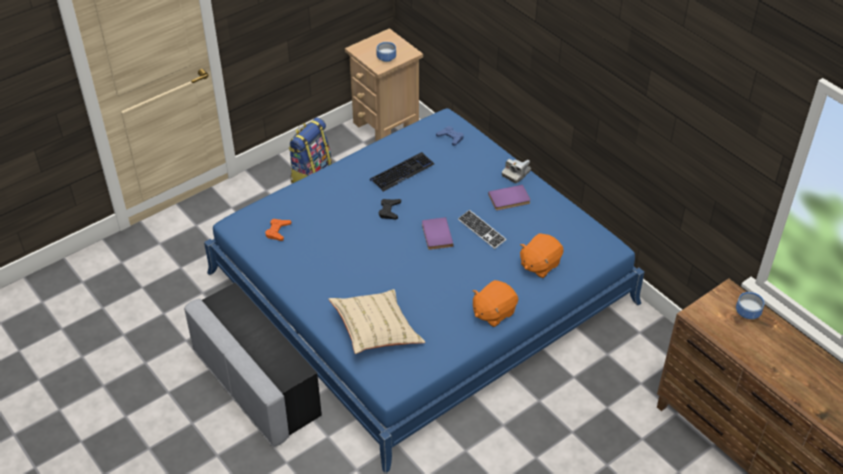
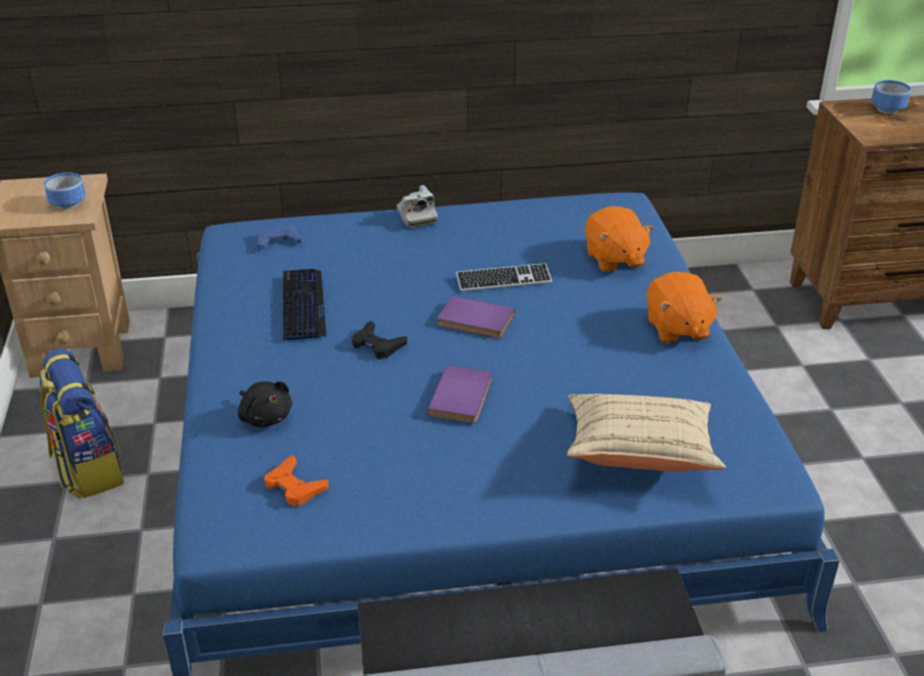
camera: 60 degrees left, 10 degrees down
purple book [488,185,531,210] -> purple book moved to [427,365,492,423]
none -> black plush toy [238,381,292,427]

